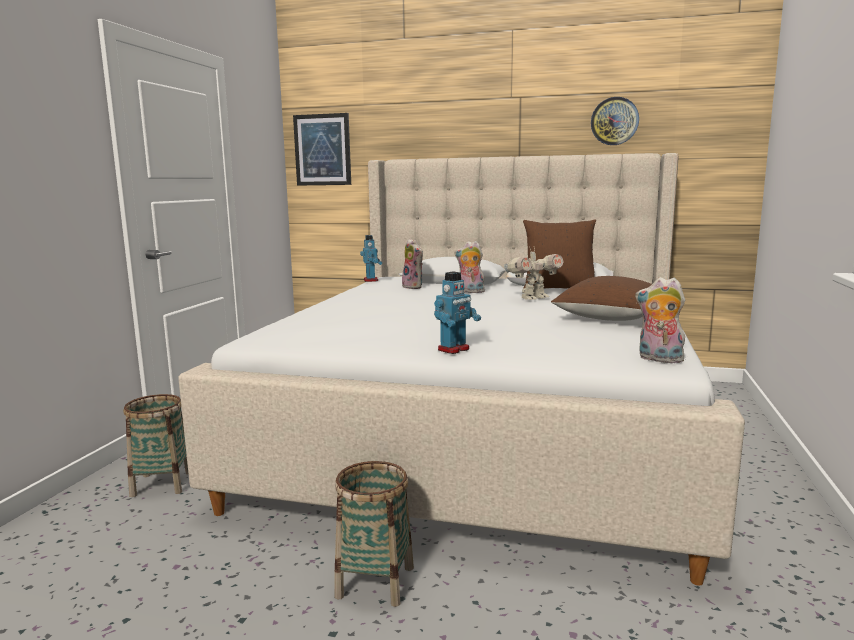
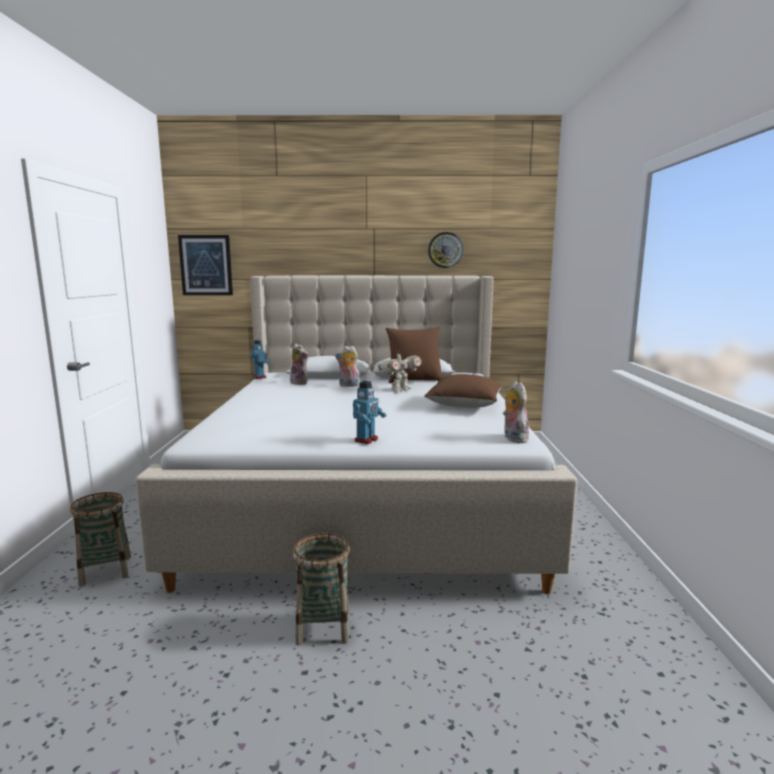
camera: 15 degrees left, 0 degrees up
plush toy [635,277,685,363] -> plush toy turned 60 degrees clockwise [503,381,529,443]

